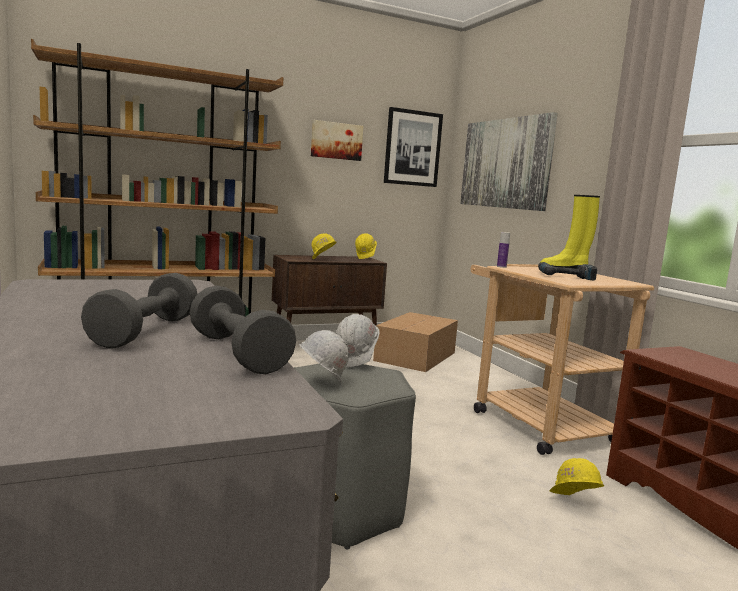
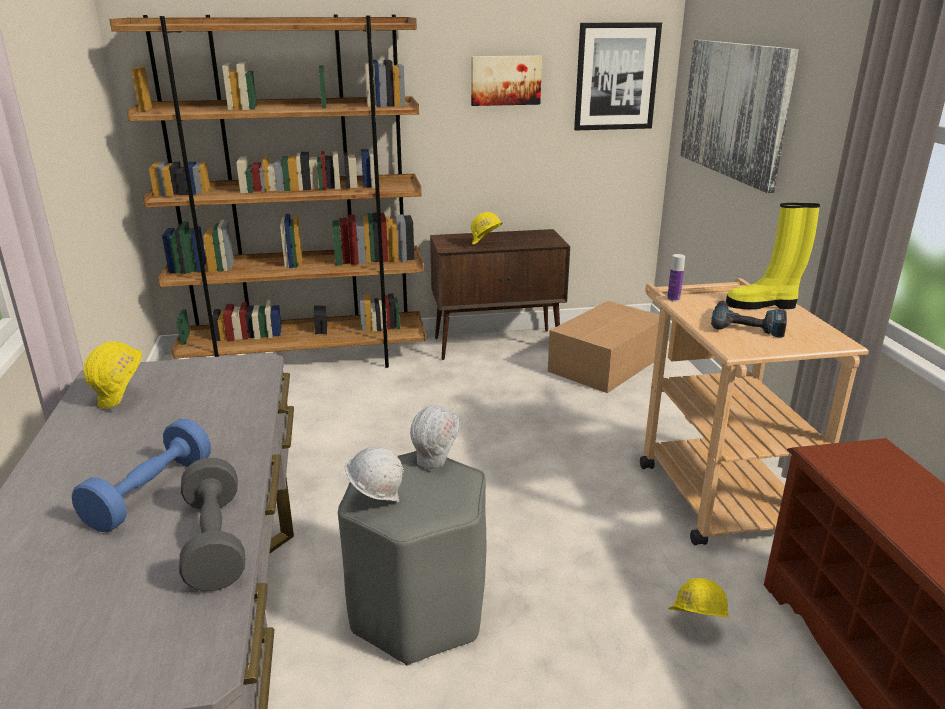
camera: 15 degrees right, 15 degrees up
grey dumbbell [81,273,197,349] -> blue dumbbell [72,419,211,533]
yellow hard hat [355,234,377,259] -> yellow hard hat moved to [83,341,142,409]

